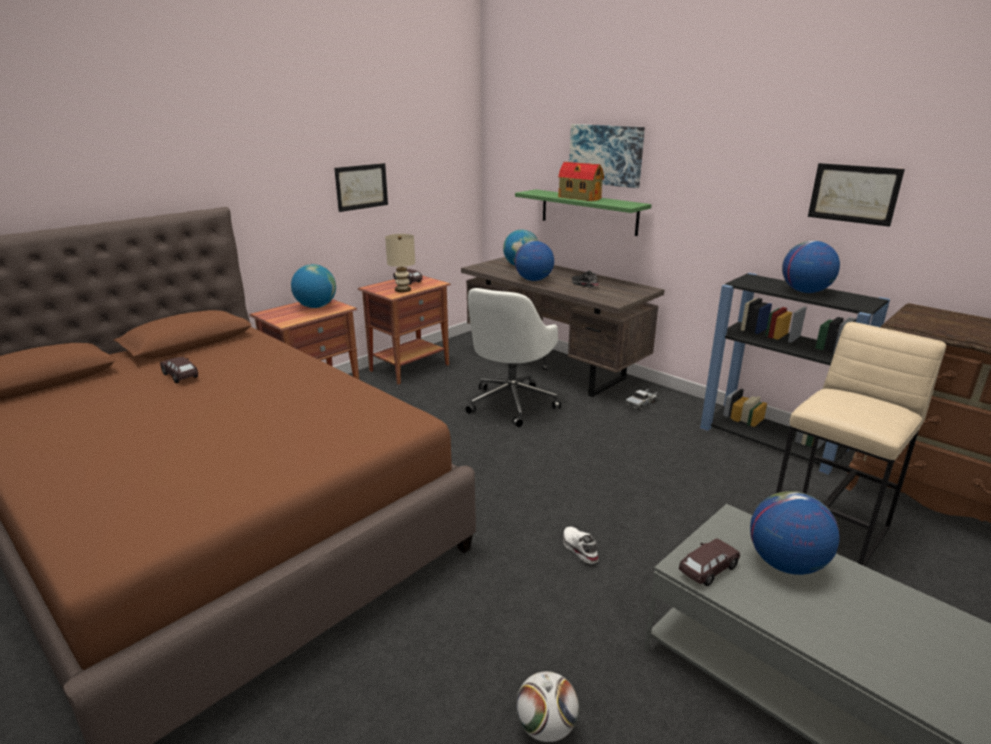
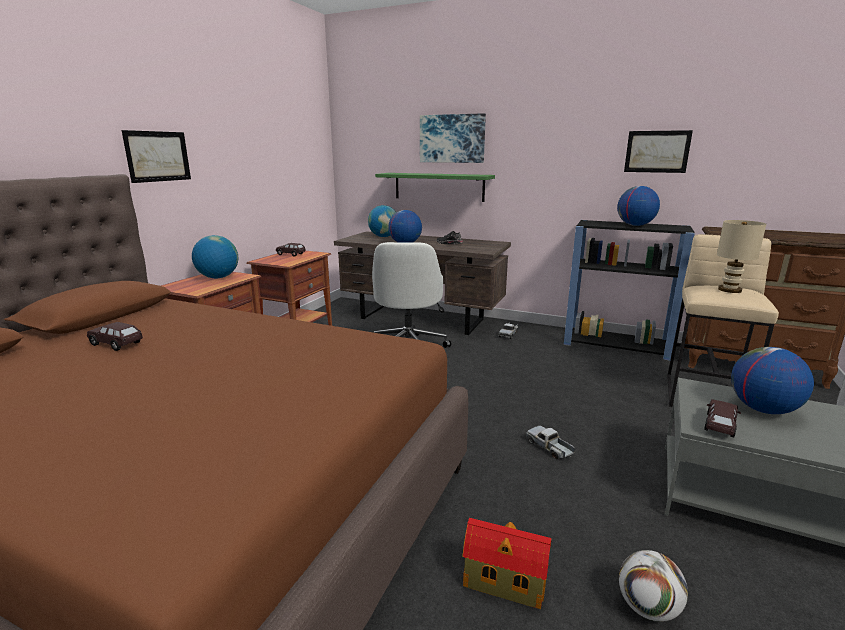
camera: 20 degrees left, 5 degrees down
picture [334,163,388,212] -> picture moved to [122,130,191,183]
beige table lamp [385,234,415,292] -> beige table lamp moved to [717,220,766,293]
toy house [558,162,604,201] -> toy house moved to [462,518,551,609]
white shoe [563,527,599,563] -> toy truck [526,426,575,459]

